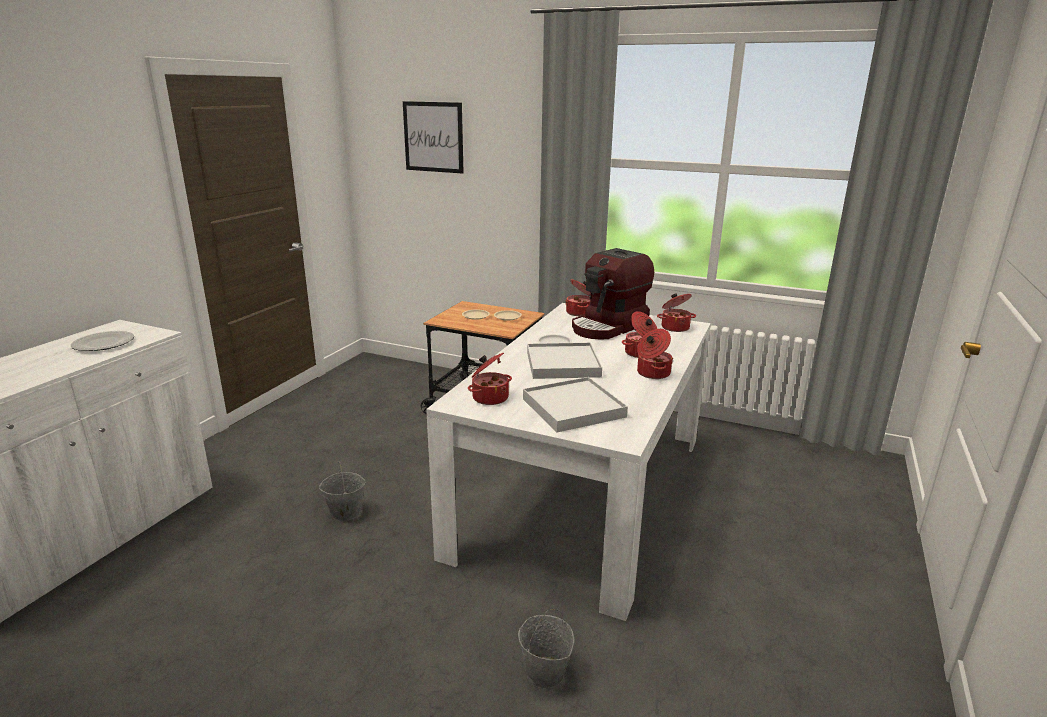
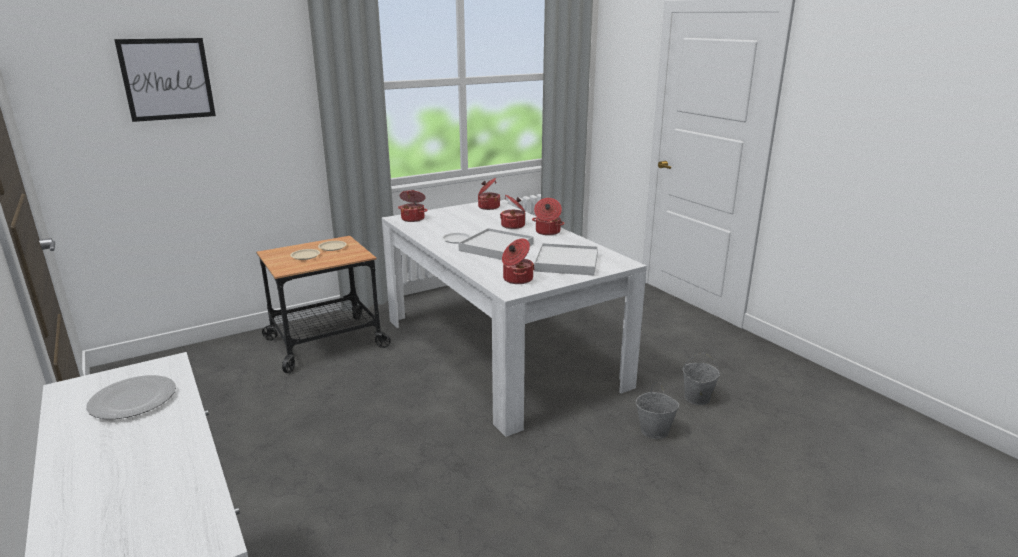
camera: 55 degrees left, 0 degrees up
grey bucket [319,462,366,521] -> grey bucket moved to [683,353,720,405]
coffee machine [572,248,654,339] -> none

